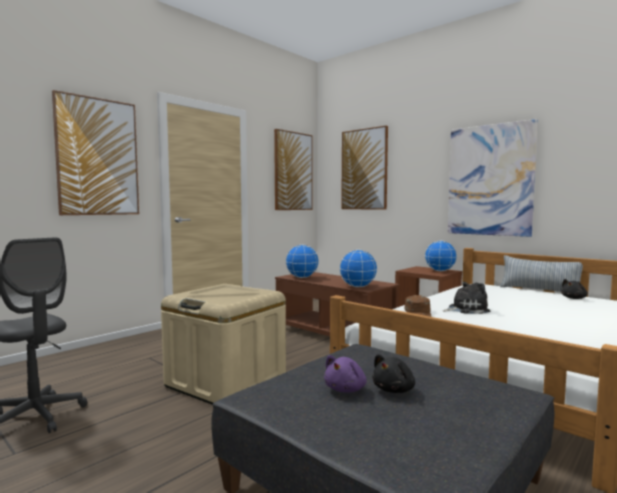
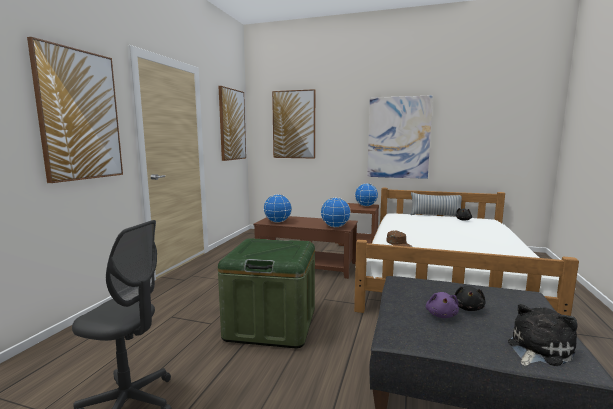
camera: 25 degrees left, 5 degrees up
beige storage box [161,284,286,405] -> green storage box [218,238,315,348]
plush toy [443,282,490,314] -> plush toy moved to [508,304,578,366]

